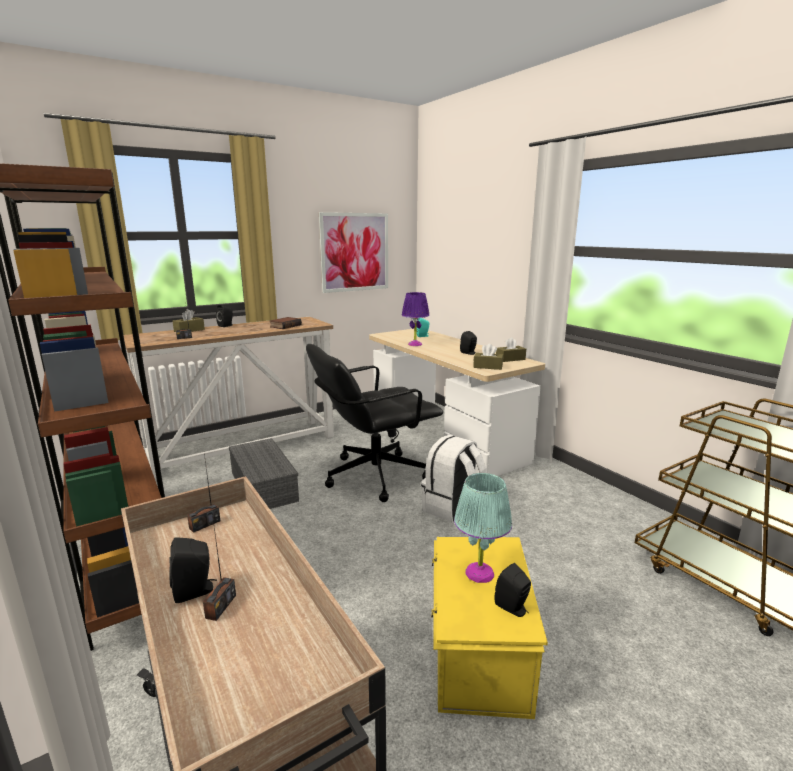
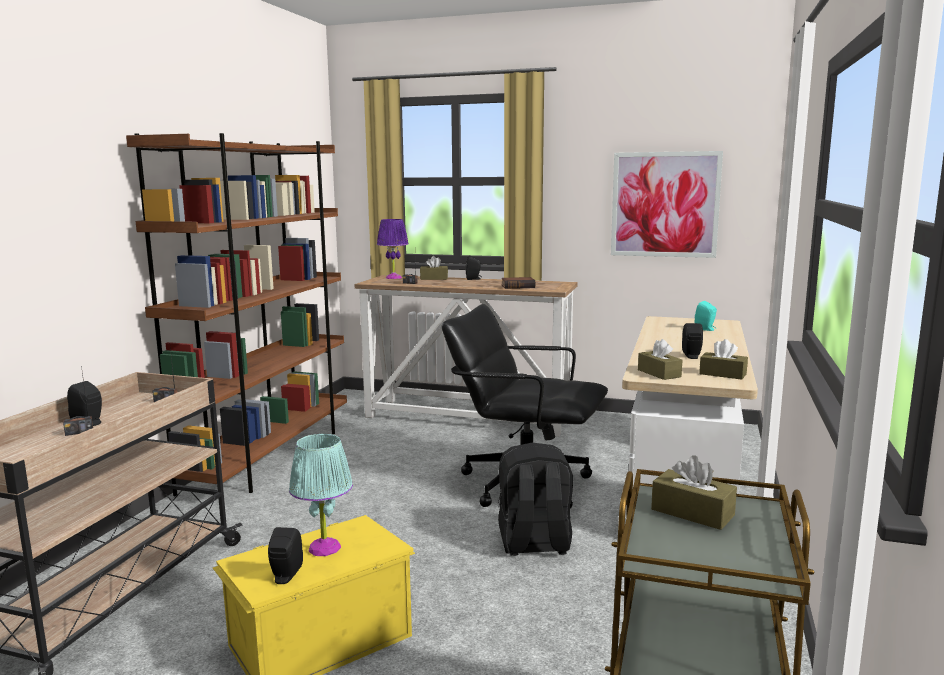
camera: 50 degrees right, 5 degrees down
grey storage box [229,438,299,509] -> none
purple table lamp [402,292,430,346] -> purple table lamp moved to [377,219,409,279]
white backpack [421,435,487,522] -> black backpack [498,443,573,556]
none -> brown tissue box [651,455,737,530]

